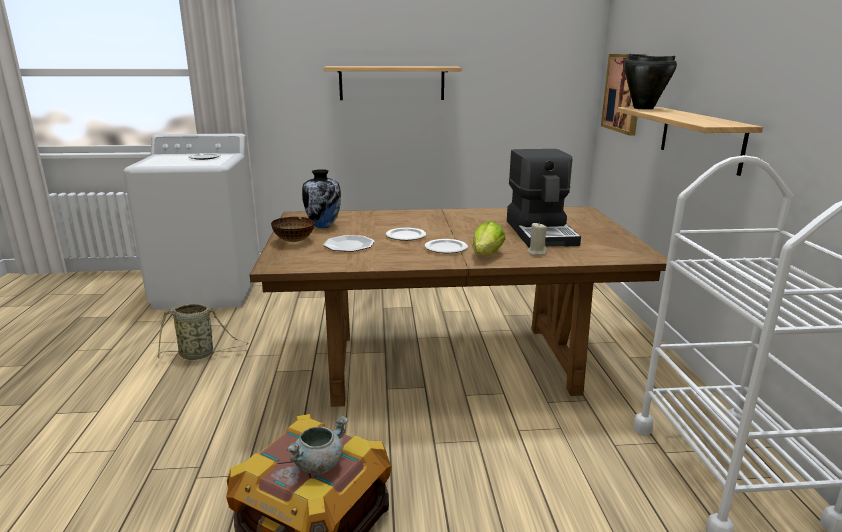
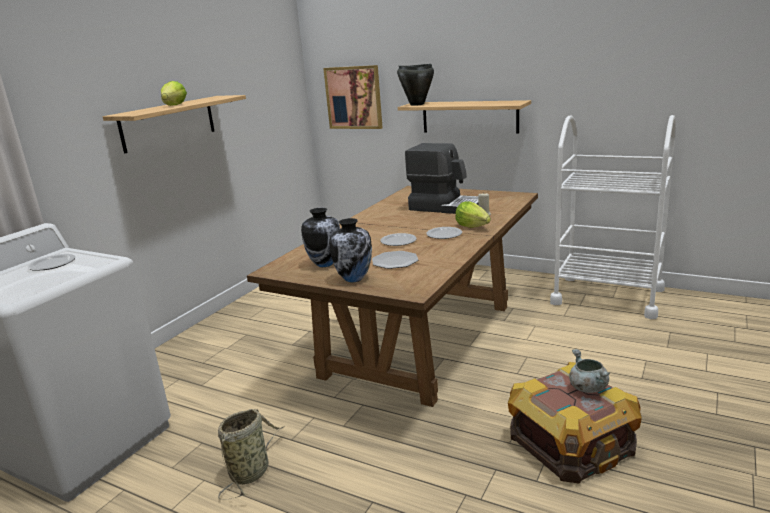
camera: 55 degrees left, 0 degrees up
bowl [271,217,315,242] -> vase [329,218,372,283]
none -> lettuce [161,81,187,106]

